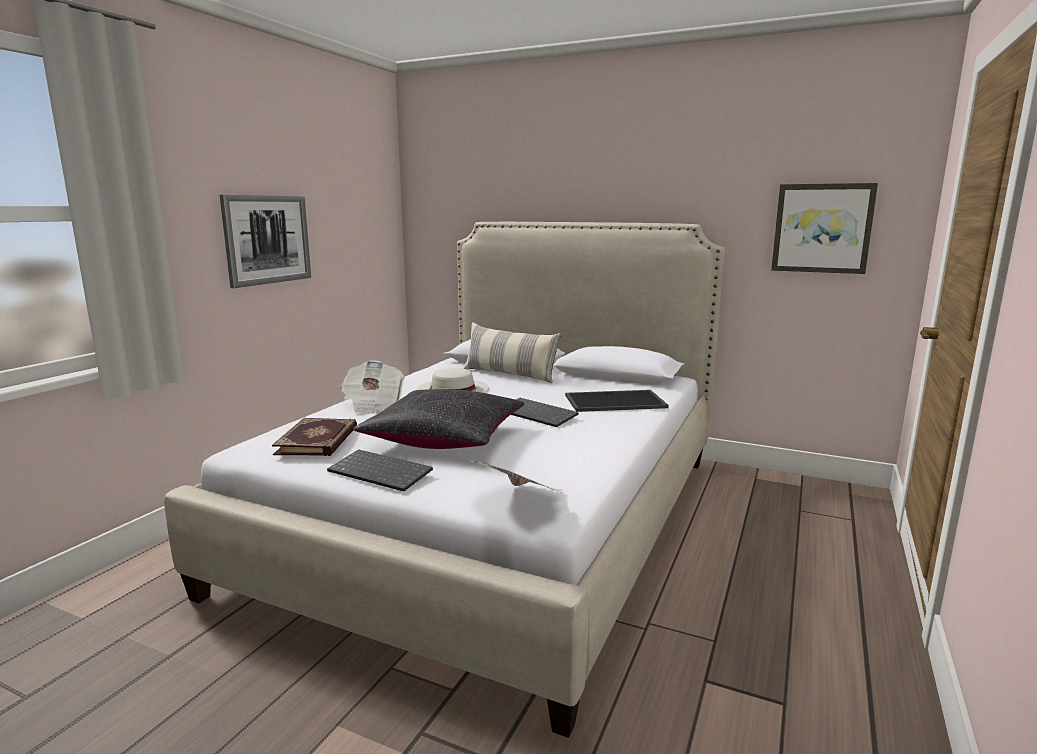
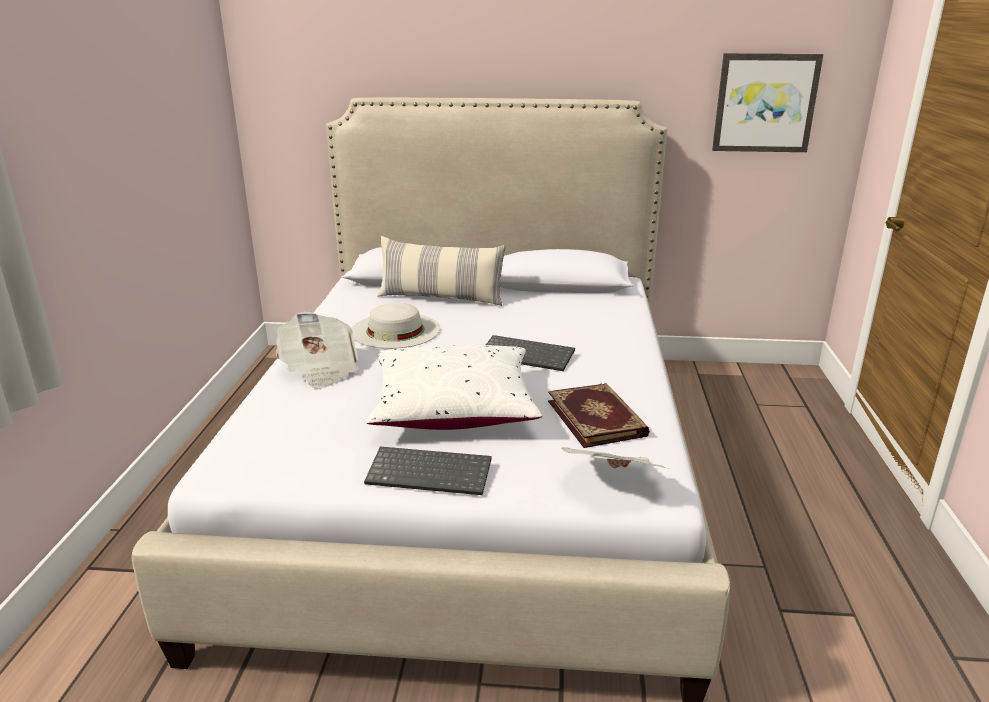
camera: 20 degrees left, 10 degrees up
picture [220,195,311,288] -> none
book [272,418,357,456] -> book moved to [548,383,650,448]
black pillow [353,389,524,449] -> white pillow [366,345,542,430]
tray [565,390,669,412] -> none

